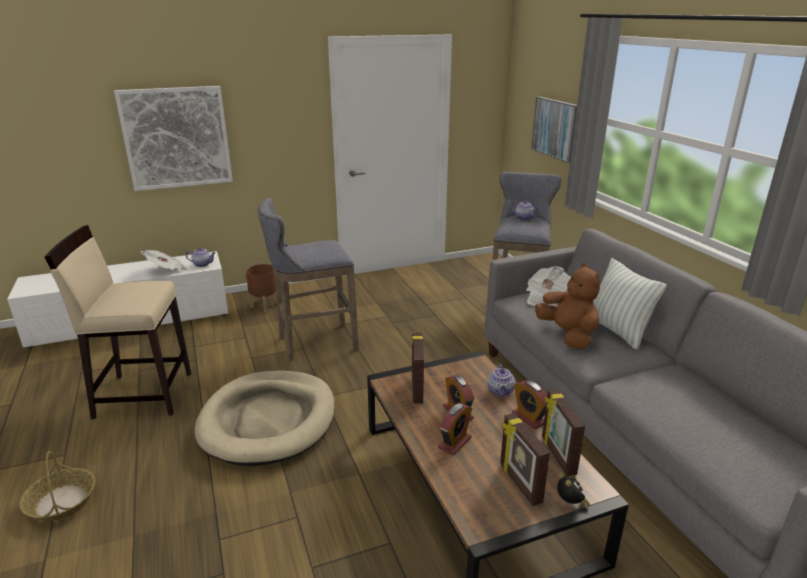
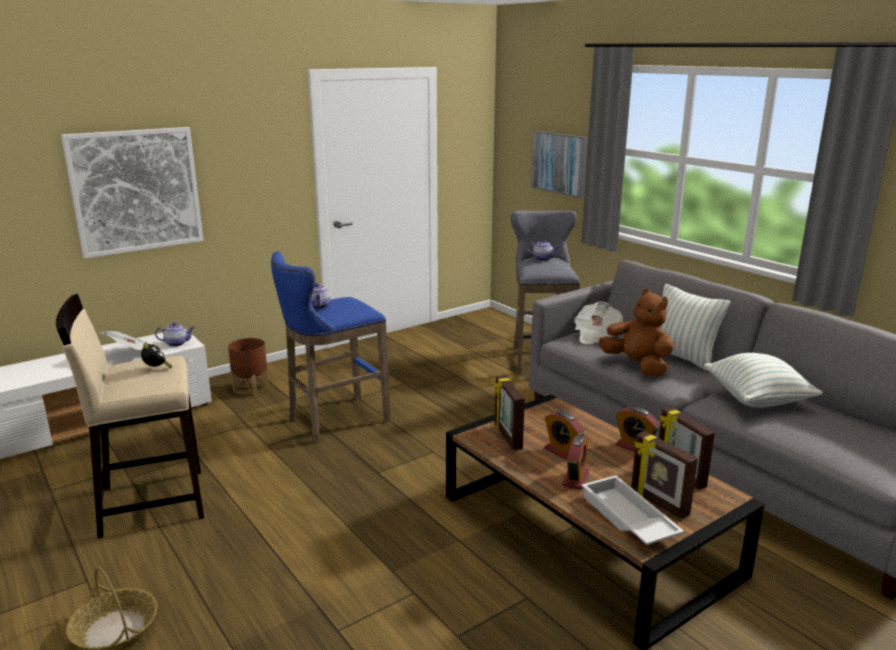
camera: 15 degrees left, 5 degrees down
beige dog bed [195,370,335,466] -> none
grey stool [258,198,359,362] -> blue stool [271,251,391,443]
teapot [488,364,515,397] -> teapot moved to [311,283,331,309]
alarm clock [557,472,590,507] -> alarm clock moved to [141,343,172,368]
none -> white tray [582,475,684,545]
none -> pillow [704,353,823,408]

